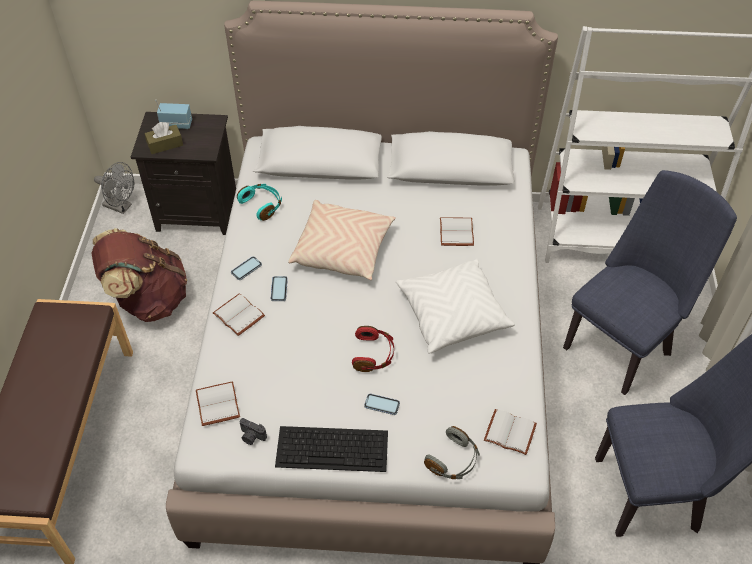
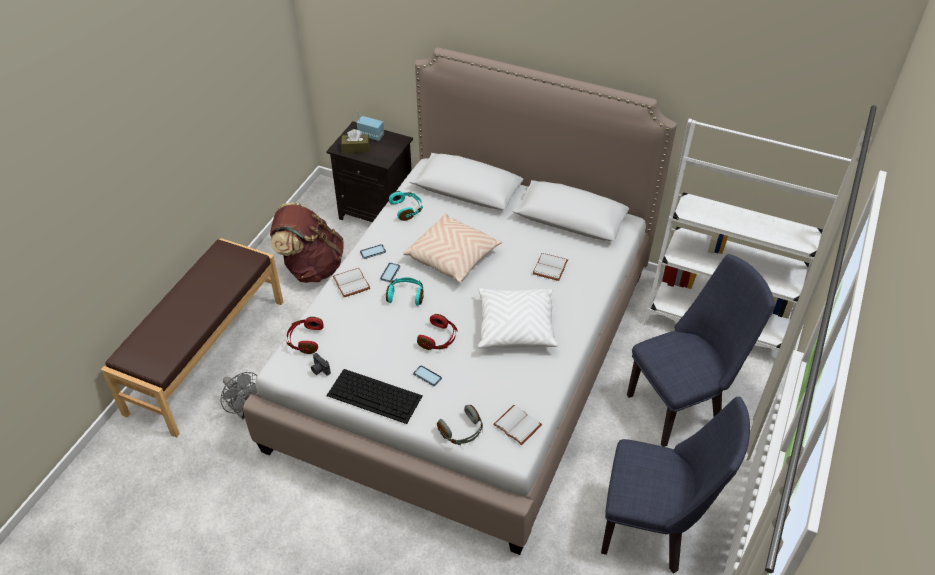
camera: 20 degrees right, 5 degrees down
grey fan [94,162,134,214] -> grey fan moved to [221,372,257,420]
white book [196,381,240,426] -> red headphones [287,317,324,354]
none -> turquoise headphones [386,277,424,306]

